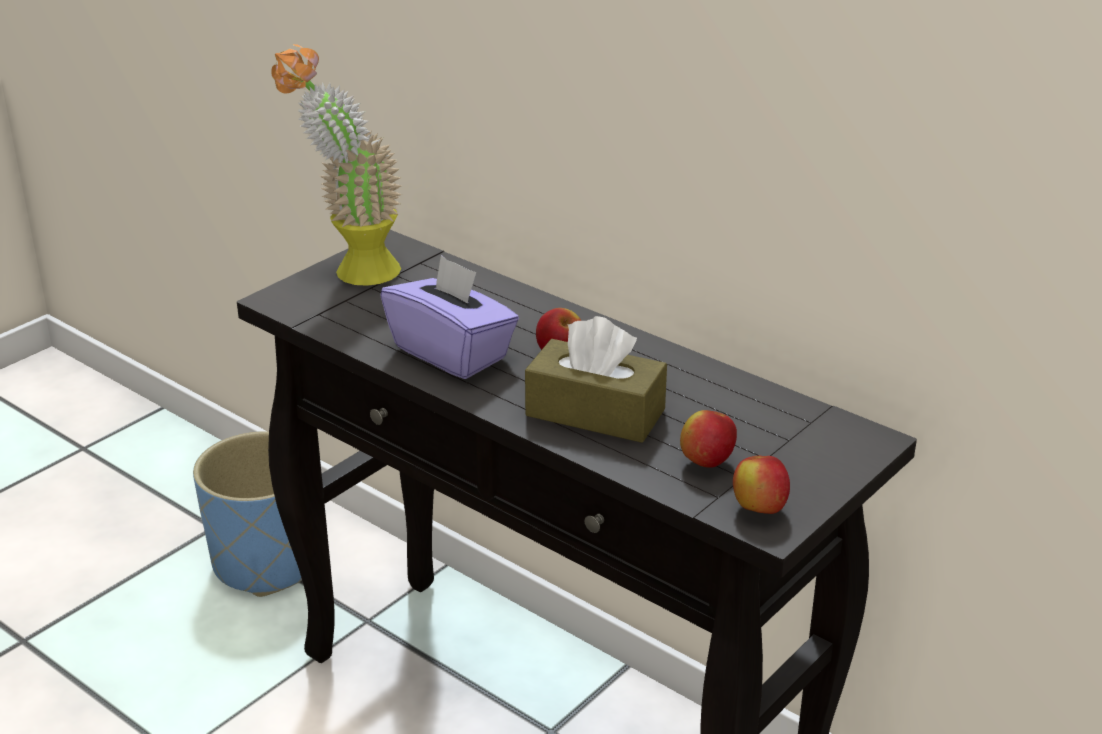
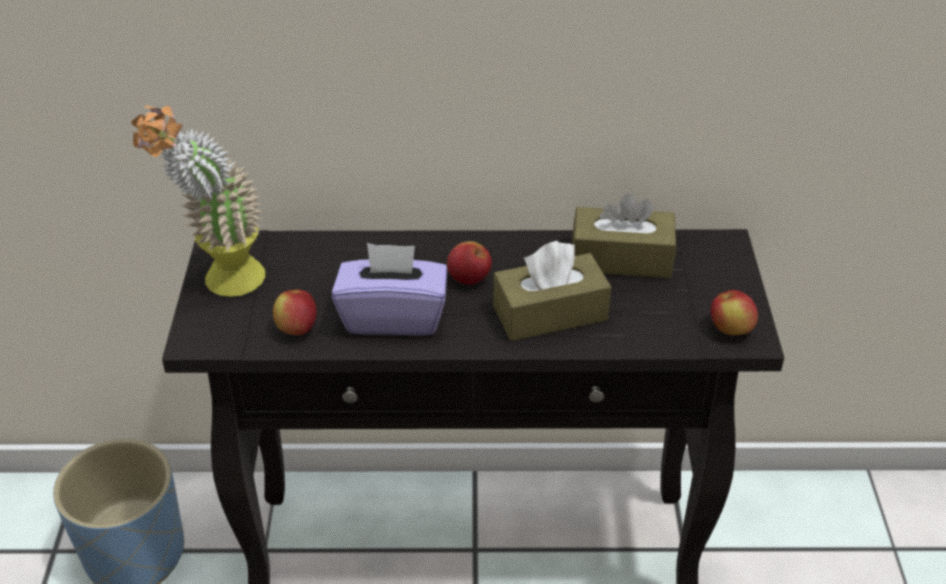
camera: 40 degrees left, 10 degrees up
apple [680,410,737,468] -> apple moved to [273,289,317,335]
none -> brown tissue box [572,193,676,278]

